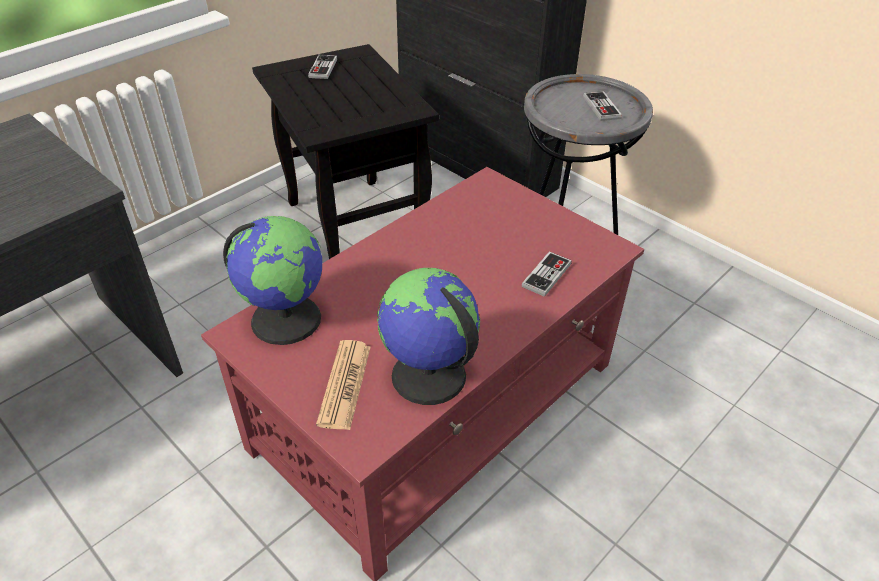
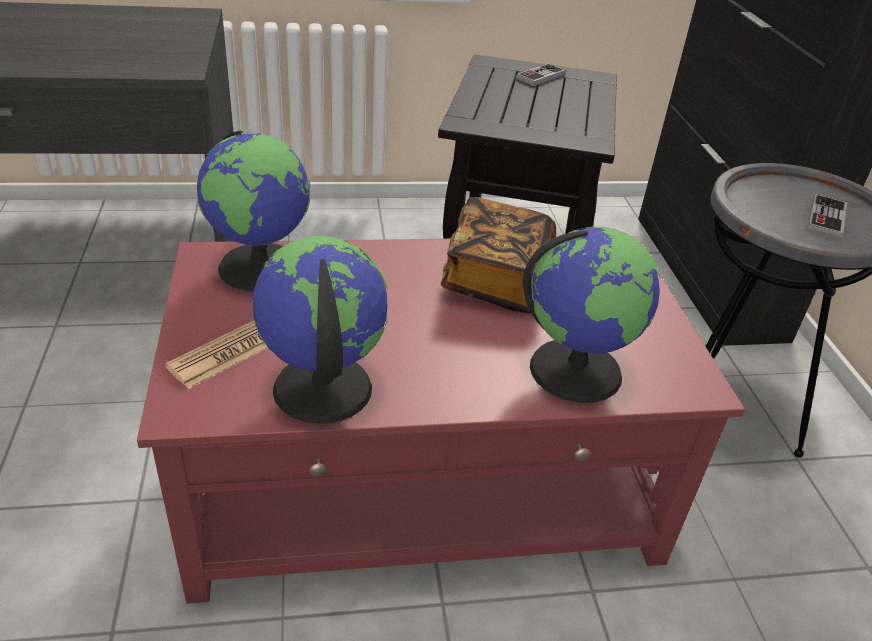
camera: 35 degrees right, 5 degrees down
game controller [522,251,572,297] -> globe [523,227,660,403]
none -> book [441,197,556,313]

